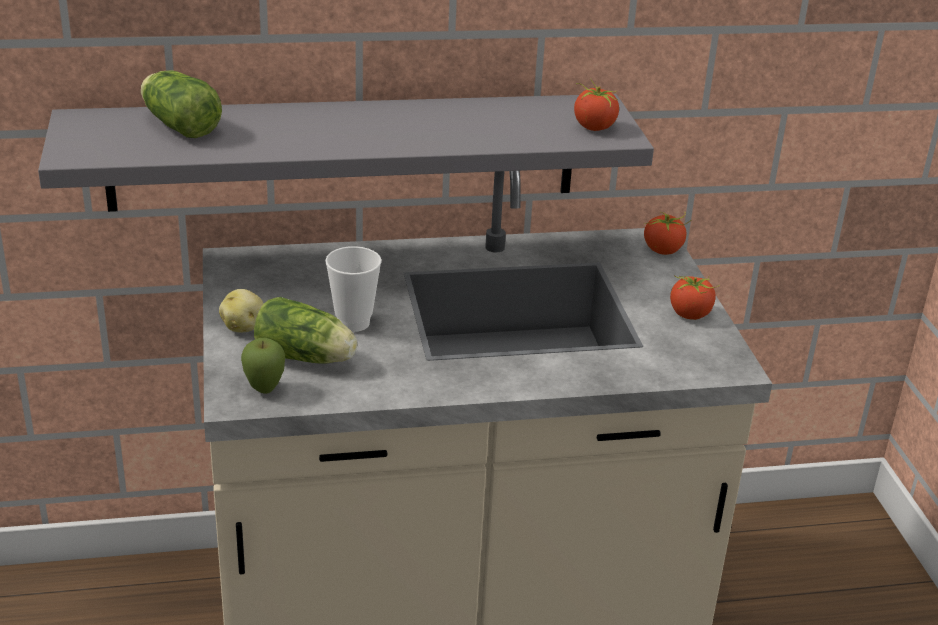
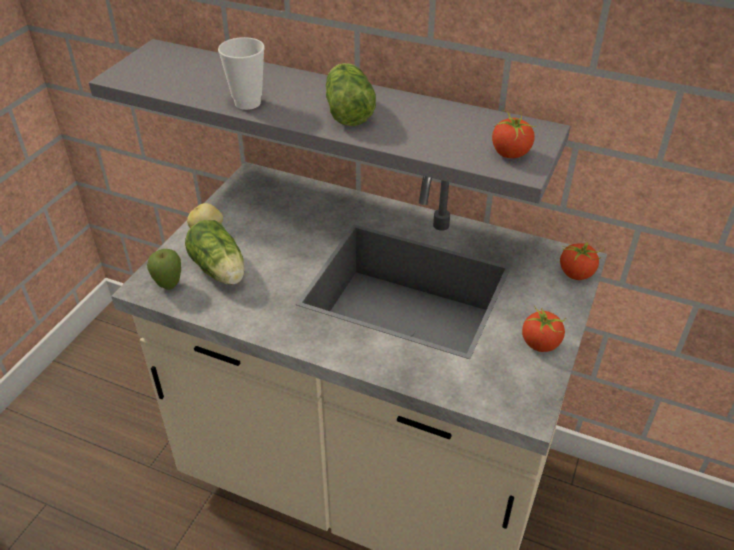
camera: 35 degrees right, 10 degrees up
lettuce [141,70,222,138] -> lettuce moved to [326,63,376,126]
cup [325,246,382,332] -> cup moved to [218,37,265,110]

